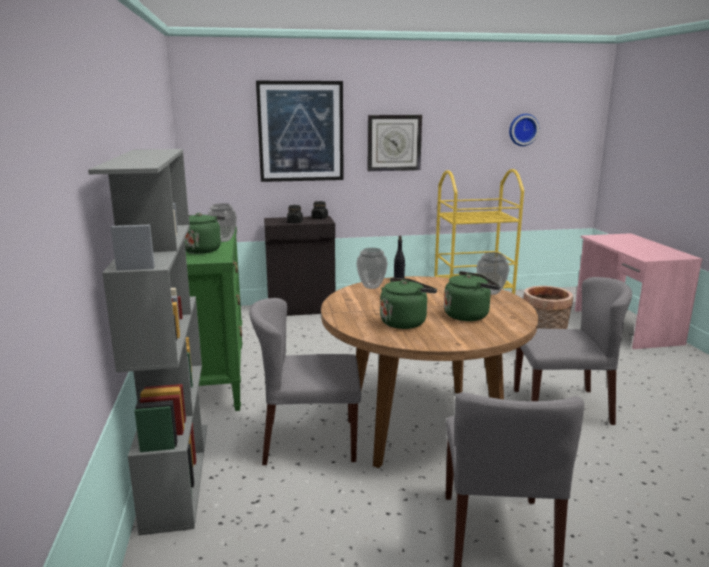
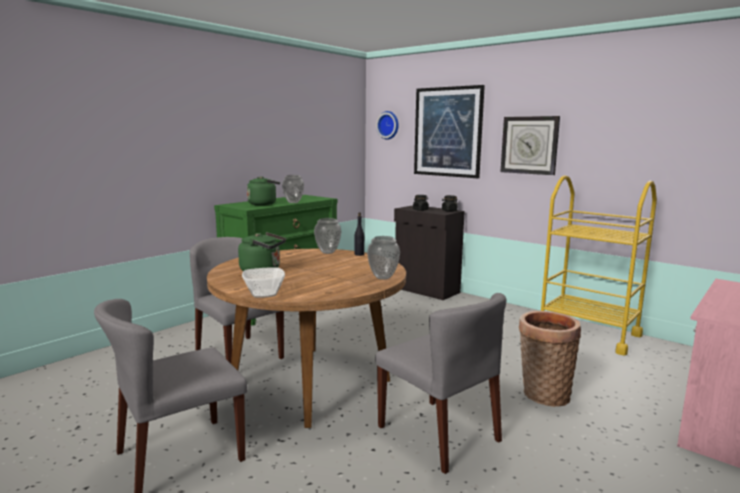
camera: 50 degrees right, 5 degrees down
grey bookcase [88,149,207,535] -> none
green kettle [444,271,500,321] -> none
wall clock [509,114,539,146] -> wall clock moved to [376,111,399,140]
none -> bowl [242,267,285,298]

